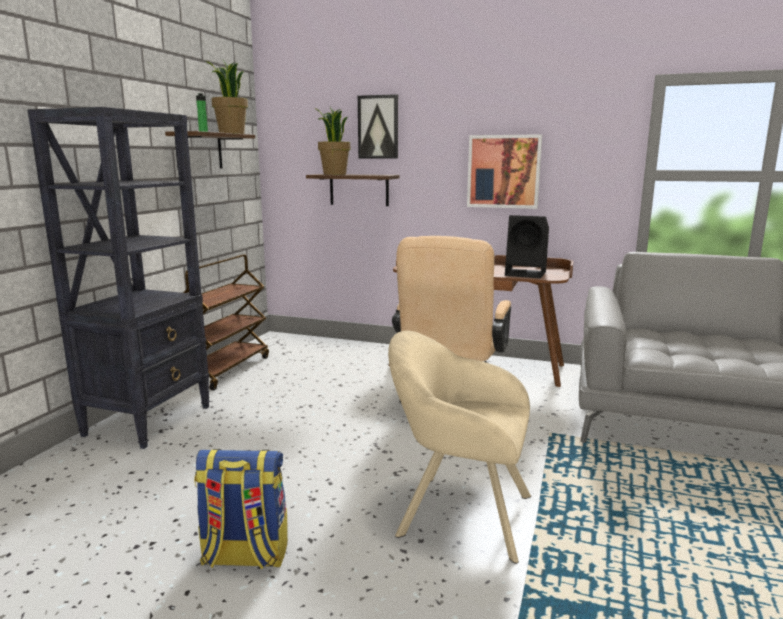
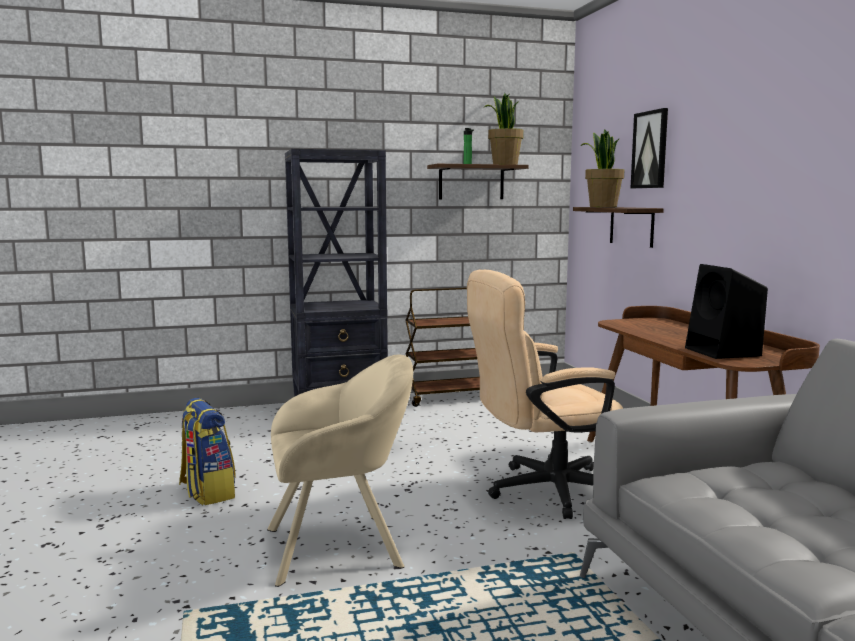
camera: 55 degrees right, 5 degrees down
beige armchair [388,331,531,564] -> beige armchair turned 90 degrees clockwise [267,355,413,587]
picture [467,134,542,209] -> none

